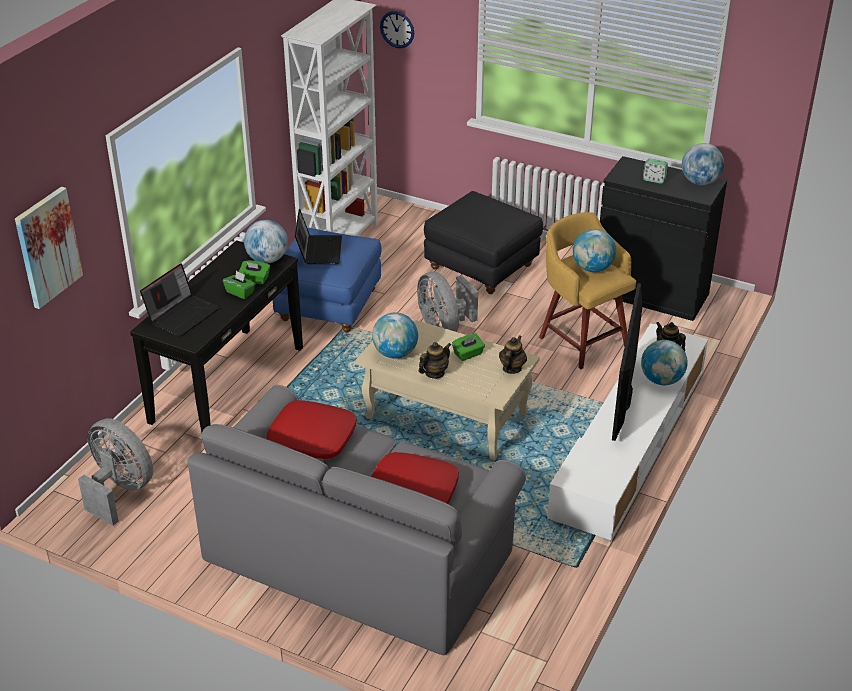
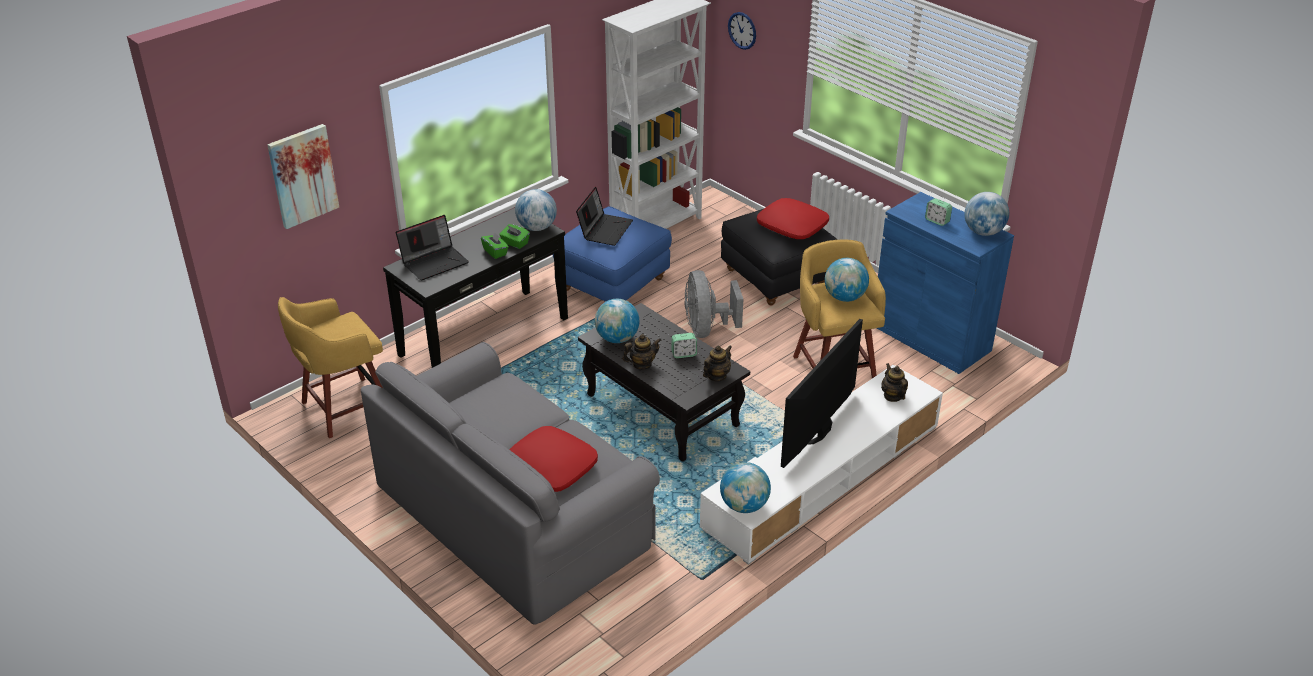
camera: 20 degrees right, 0 degrees up
grey fan [78,418,153,526] -> yellow stool [278,297,383,438]
red pillow [267,400,357,459] -> red pillow moved to [757,198,829,239]
beige coffee table [355,319,540,461] -> black coffee table [578,303,750,462]
green tissue box [452,334,485,361] -> alarm clock [671,333,697,358]
black cabinet [600,156,727,321] -> blue cabinet [877,192,1014,374]
globe [641,340,688,385] -> globe moved to [720,462,771,513]

